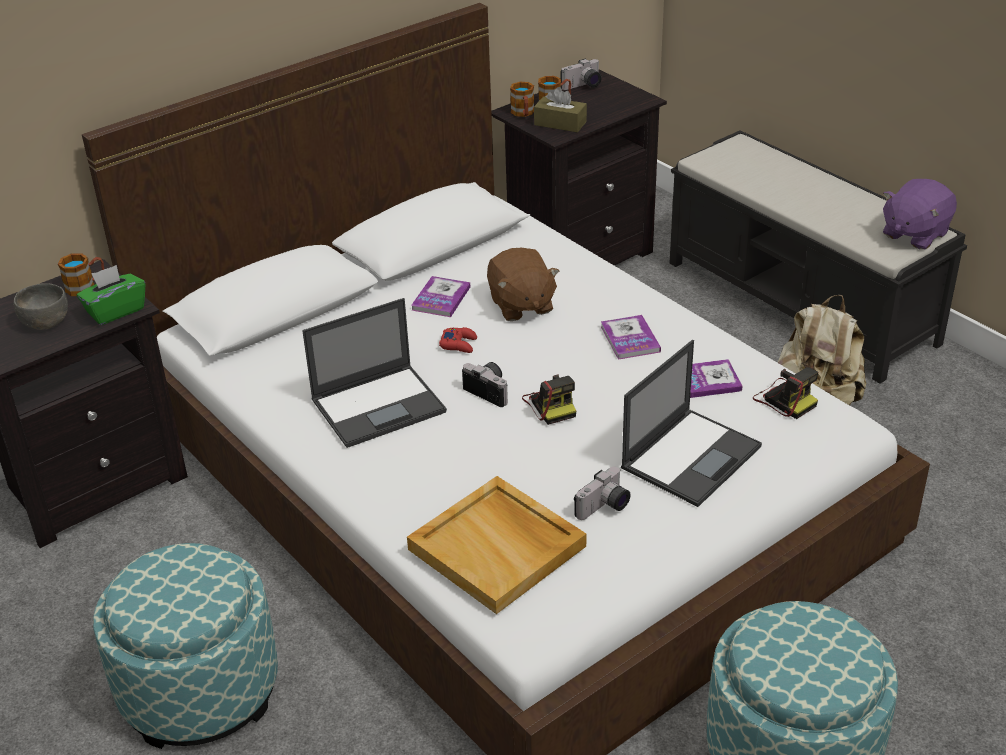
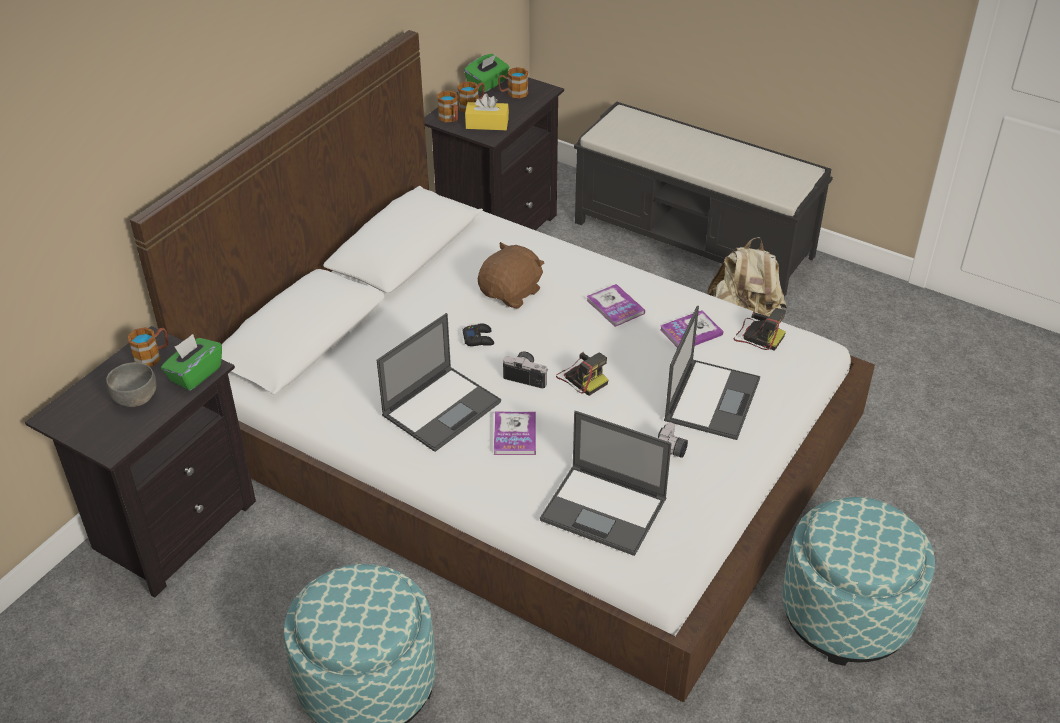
camera: 20 degrees left, 5 degrees up
beige tray [407,476,586,614] -> laptop [540,411,672,556]
book [411,276,470,317] -> book moved to [494,412,536,455]
red game controller [439,327,477,353] -> black game controller [463,324,494,346]
brown plush toy [487,248,559,321] -> brown plush toy turned 105 degrees counterclockwise [478,242,545,309]
brown tissue box [534,87,587,132] -> yellow tissue box [465,94,509,130]
camera [561,59,602,90] -> green tissue box [464,54,510,92]
purple plush toy [883,179,957,250] -> none
none -> mug [498,67,528,99]

